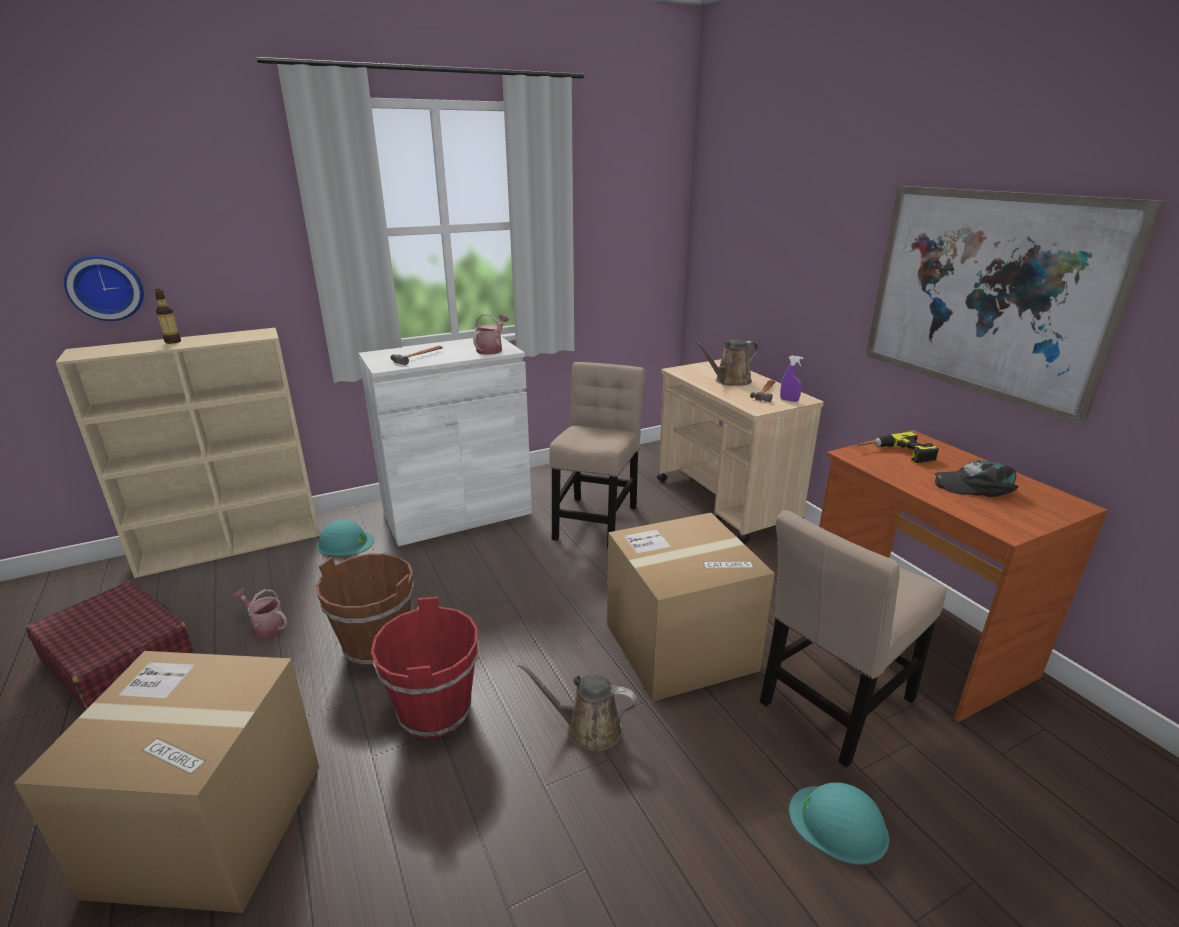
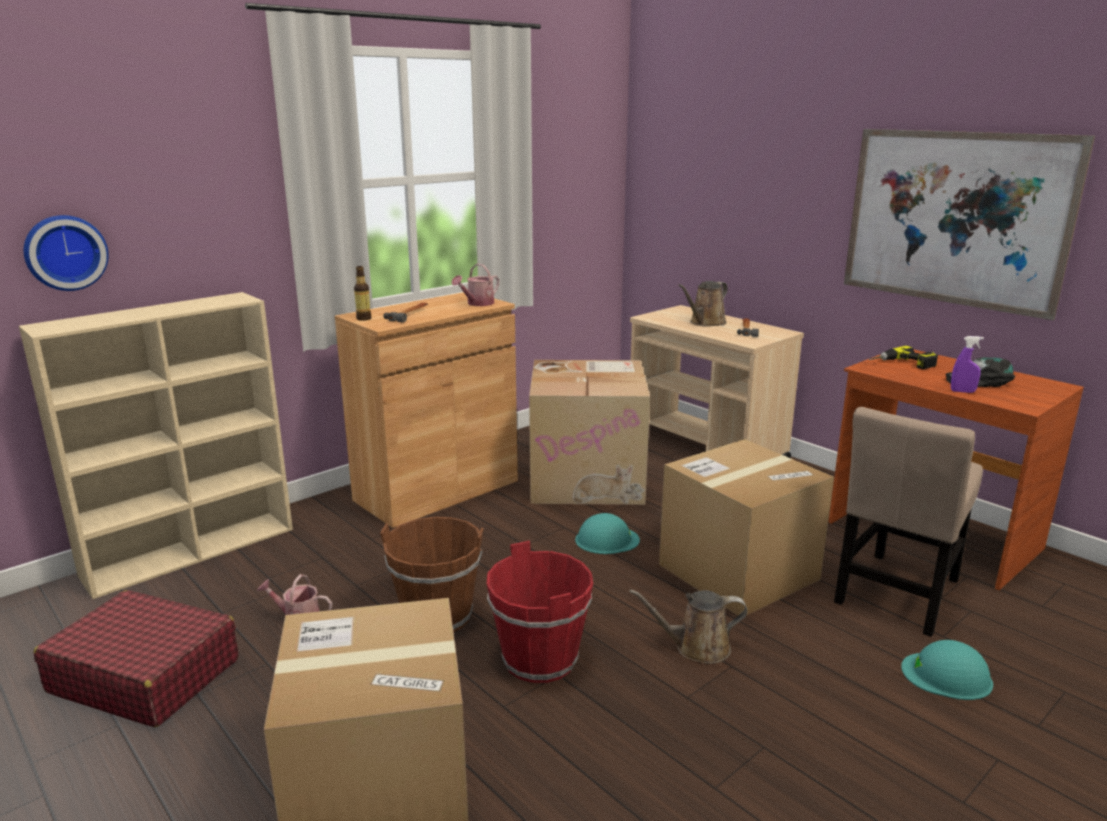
camera: 15 degrees left, 5 degrees down
bottle [154,289,181,344] -> bottle moved to [354,266,371,321]
turquoise hard hat [317,520,374,556] -> turquoise hard hat moved to [575,513,640,554]
white cabinet [358,337,532,546] -> brown cabinet [335,292,518,528]
watering can [473,313,509,355] -> watering can turned 150 degrees counterclockwise [451,263,499,306]
beige chair [549,362,645,549] -> cardboard box [529,360,650,505]
purple spray bottle [780,356,803,402] -> purple spray bottle moved to [951,336,984,393]

